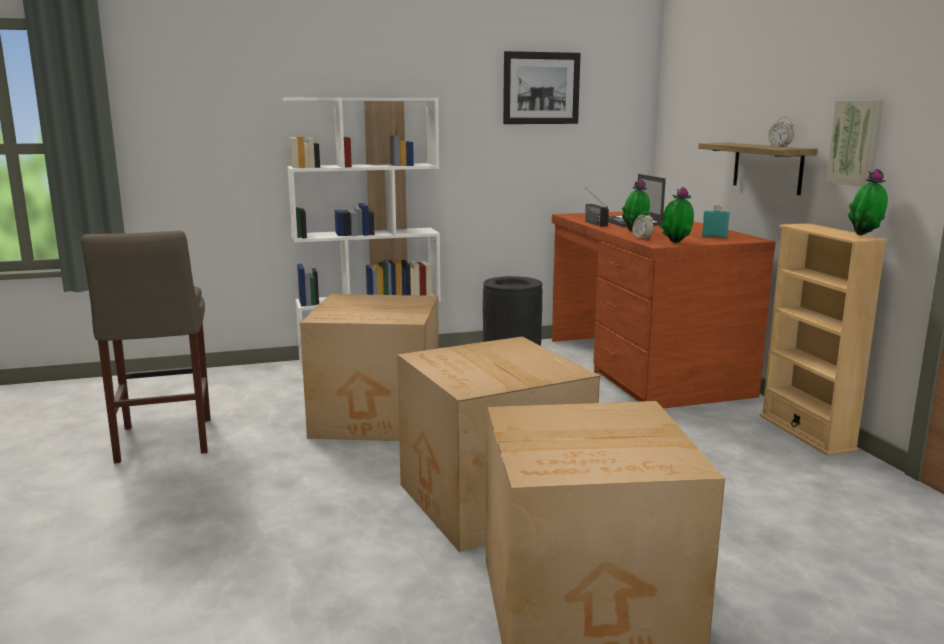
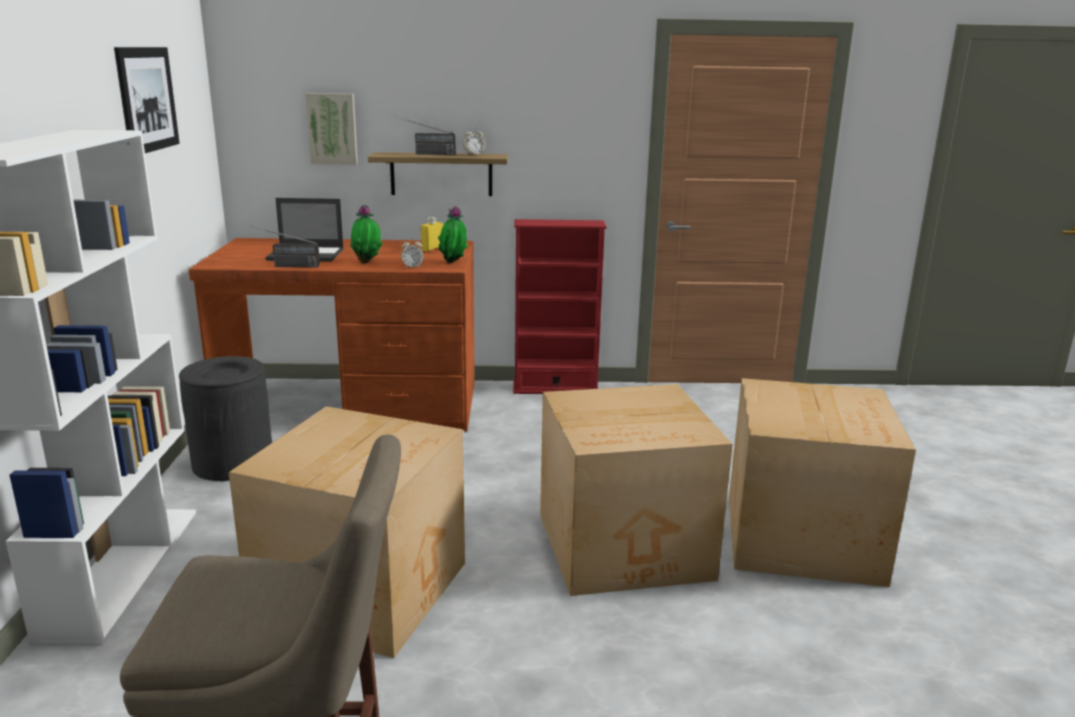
camera: 75 degrees left, 5 degrees up
turquoise bottle [702,204,730,238] -> yellow bottle [421,217,443,252]
beige bookcase [760,223,888,456] -> red bookcase [513,219,607,394]
picture [826,100,884,187] -> picture moved to [305,93,358,165]
potted plant [848,169,888,235] -> none
none -> radio [397,117,456,155]

